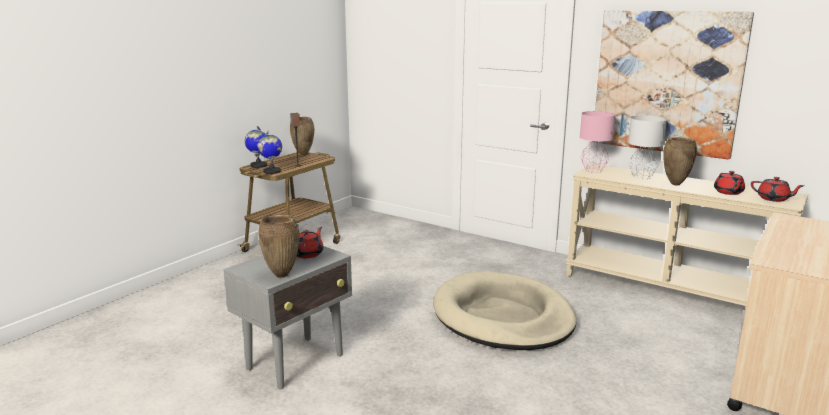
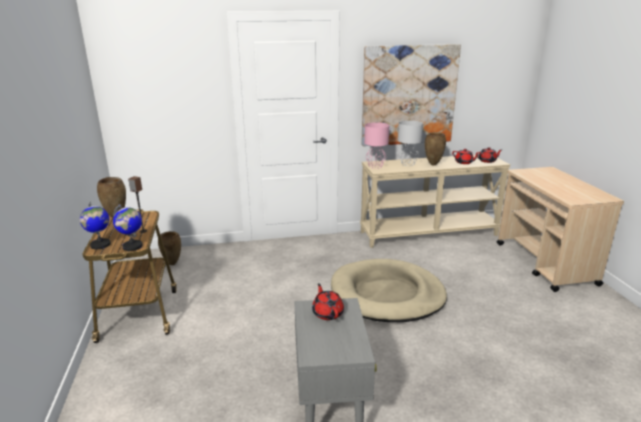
camera: 45 degrees left, 5 degrees up
brown vase [258,214,299,278] -> brown vase moved to [158,231,181,265]

